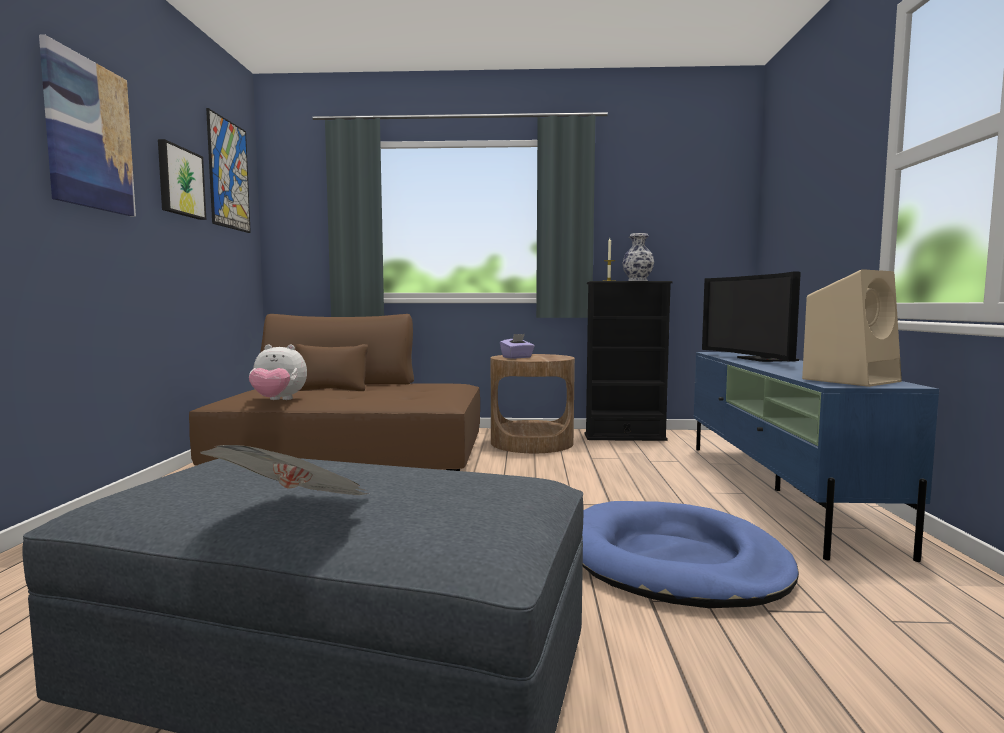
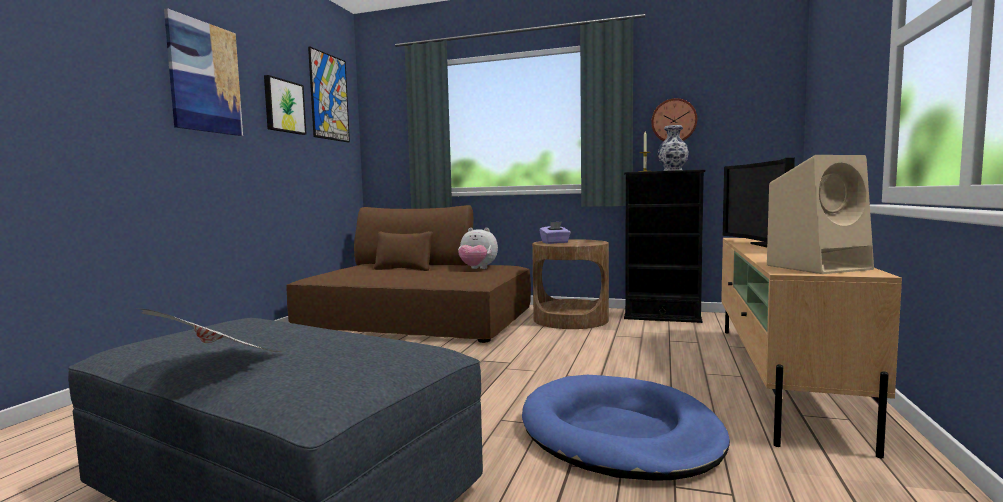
camera: 15 degrees right, 0 degrees up
plush toy [249,345,307,400] -> plush toy moved to [458,228,498,269]
blue tv stand [694,352,939,562] -> beige tv stand [721,238,902,458]
none -> wall clock [651,98,697,141]

